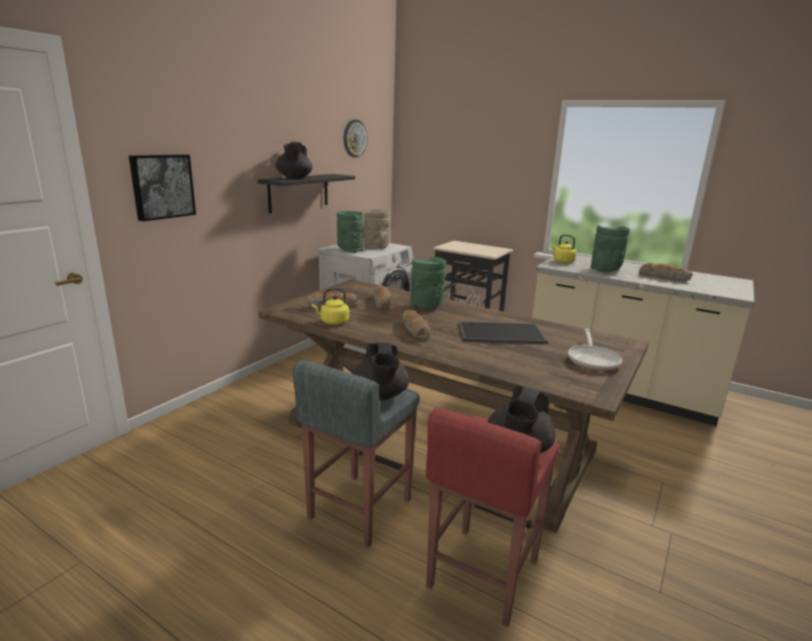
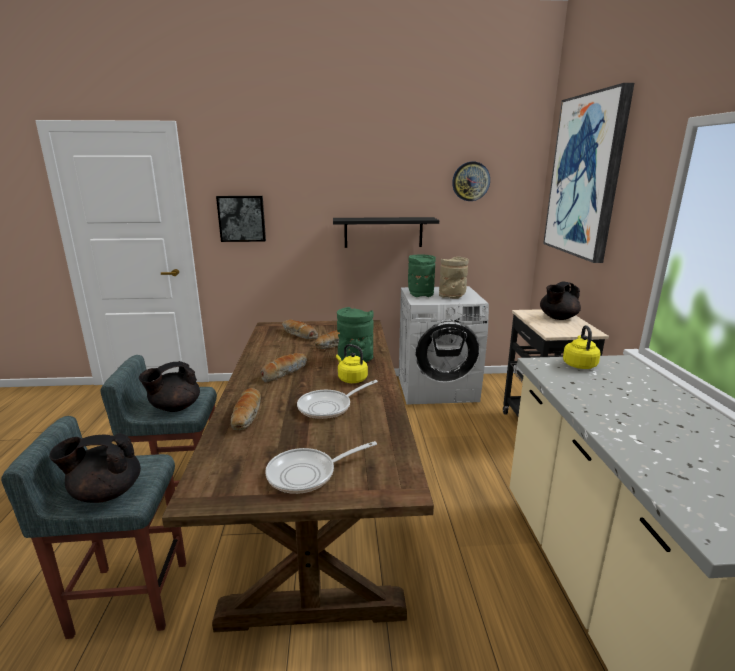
camera: 55 degrees right, 0 degrees up
black teapot [276,142,313,179] -> black teapot moved to [540,281,581,320]
yellow kettle [312,288,349,324] -> yellow kettle moved to [336,344,368,383]
red stool [426,408,560,627] -> grey stool [1,416,186,639]
tray [458,321,548,344] -> frying pan [297,380,378,419]
green vase [591,225,630,272] -> none
bread [639,263,693,281] -> bread moved to [231,388,261,430]
none -> picture [543,83,634,263]

